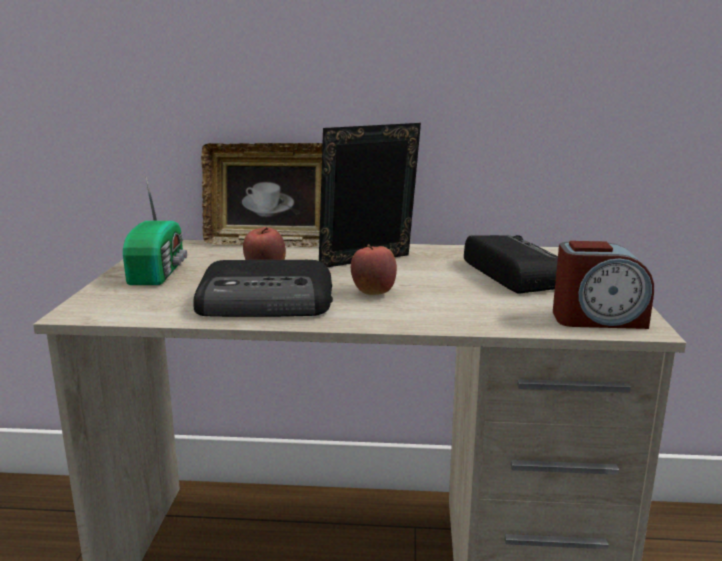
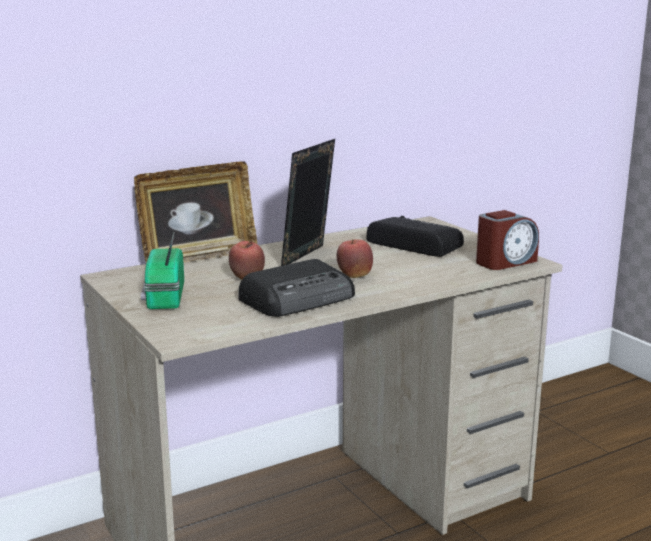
camera: 35 degrees left, 0 degrees up
radio [123,177,187,285] -> radio turned 150 degrees counterclockwise [141,233,184,309]

